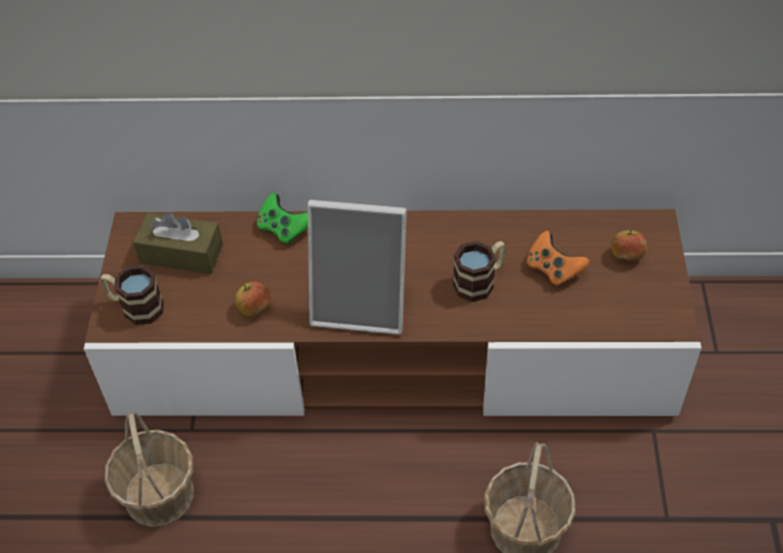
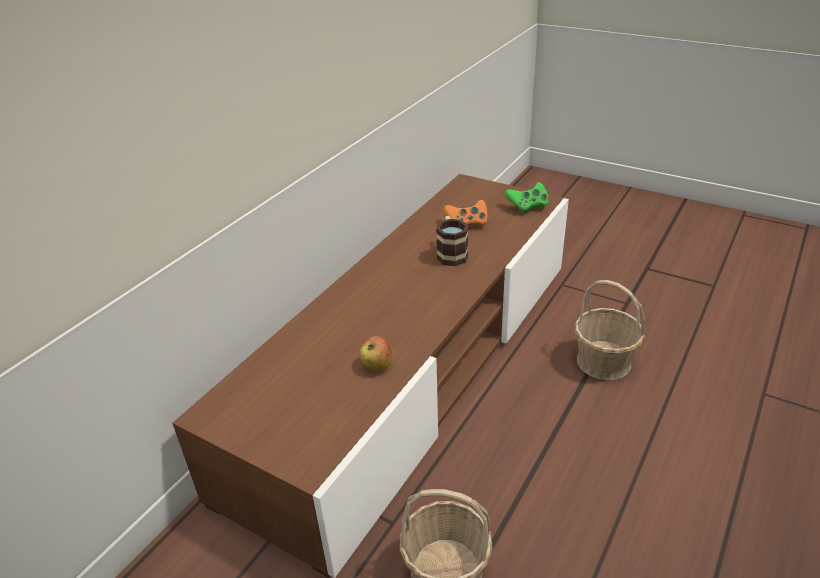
camera: 60 degrees left, 15 degrees down
mug [100,265,164,325] -> none
brown tissue box [133,212,223,274] -> none
green game controller [257,193,308,245] -> green game controller moved to [505,182,549,214]
picture frame [308,200,407,335] -> none
apple [612,229,648,261] -> none

